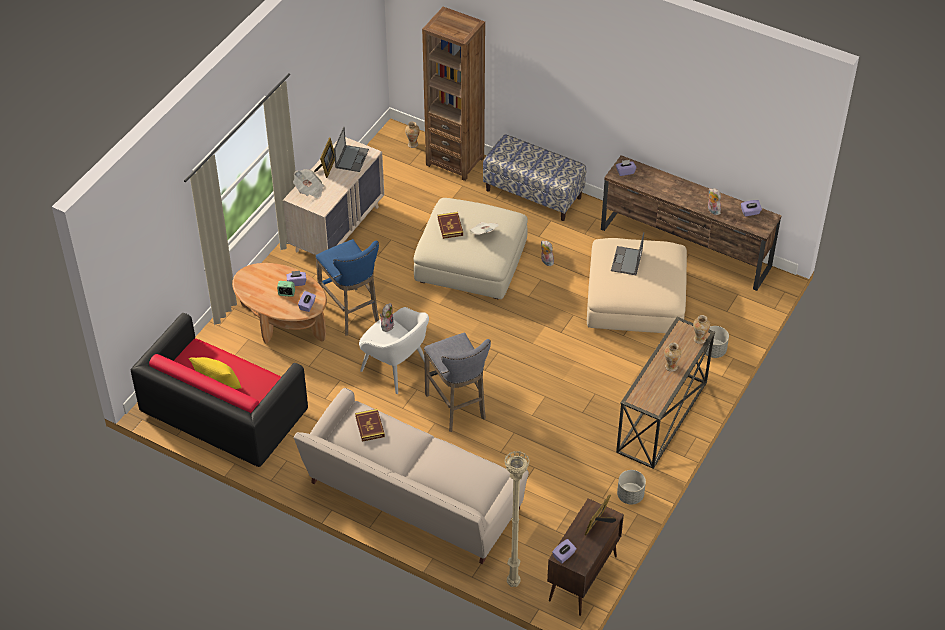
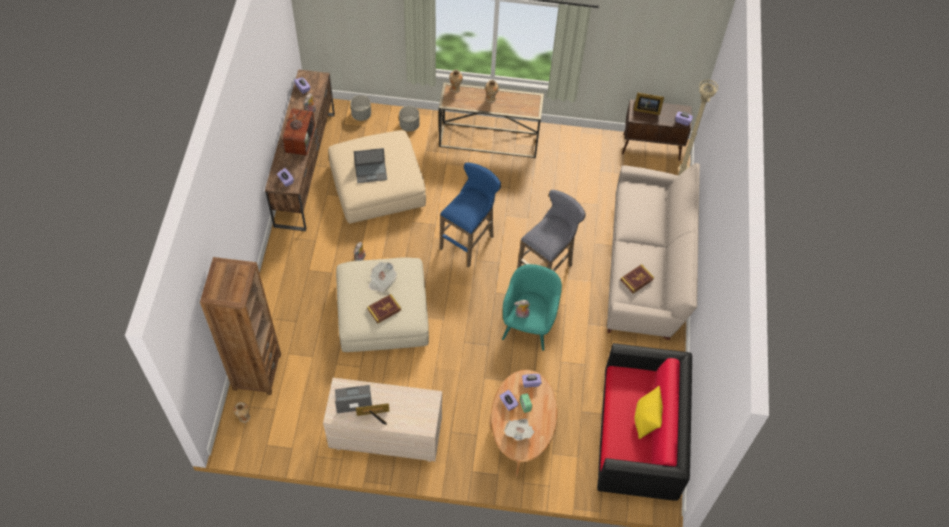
camera: 115 degrees left, 10 degrees up
newspaper [293,169,325,199] -> newspaper moved to [504,419,534,440]
blue stool [315,239,379,336] -> blue stool moved to [440,163,501,268]
white armchair [359,307,429,394] -> turquoise armchair [502,264,562,351]
bench [483,134,586,221] -> none
grey planter [617,470,646,505] -> grey planter moved to [350,95,371,121]
none -> television [282,103,315,155]

